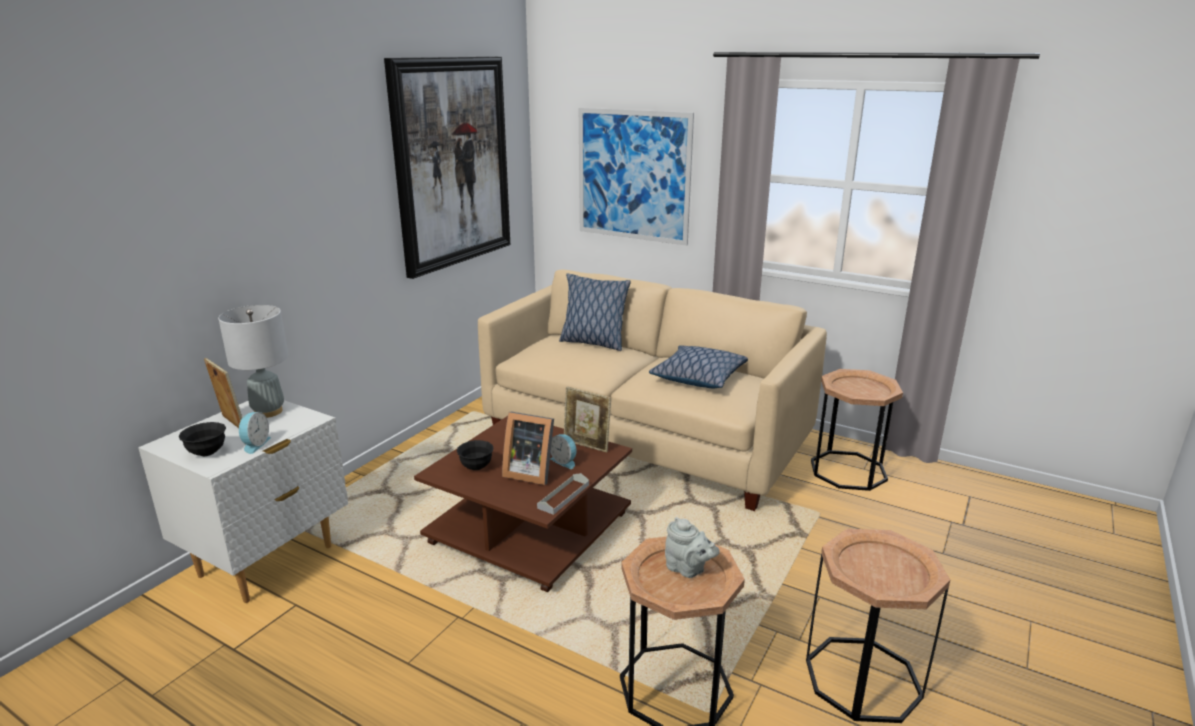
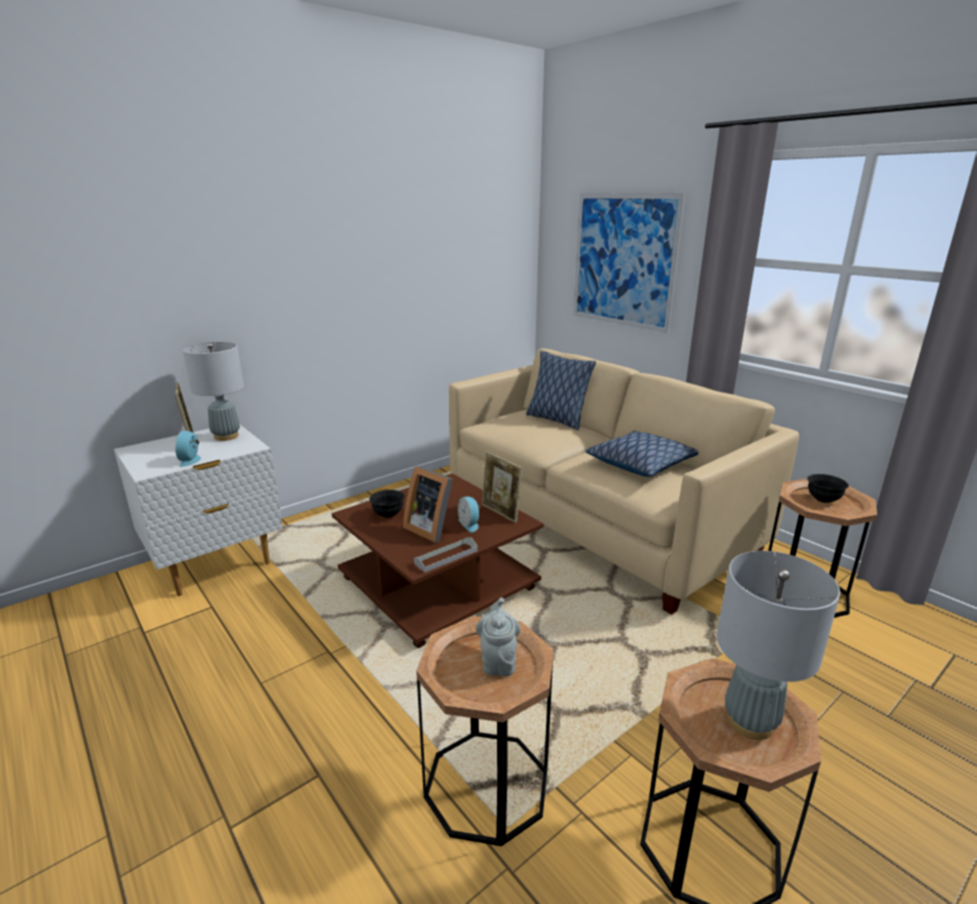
camera: 20 degrees right, 0 degrees up
black bowl [179,422,226,456] -> black bowl moved to [807,474,849,503]
alarm clock [239,412,271,454] -> alarm clock turned 150 degrees clockwise [175,431,201,467]
picture [384,57,510,279] -> none
grey teapot [665,517,720,578] -> grey teapot turned 150 degrees counterclockwise [476,598,520,676]
none -> grey table lamp [717,551,840,740]

